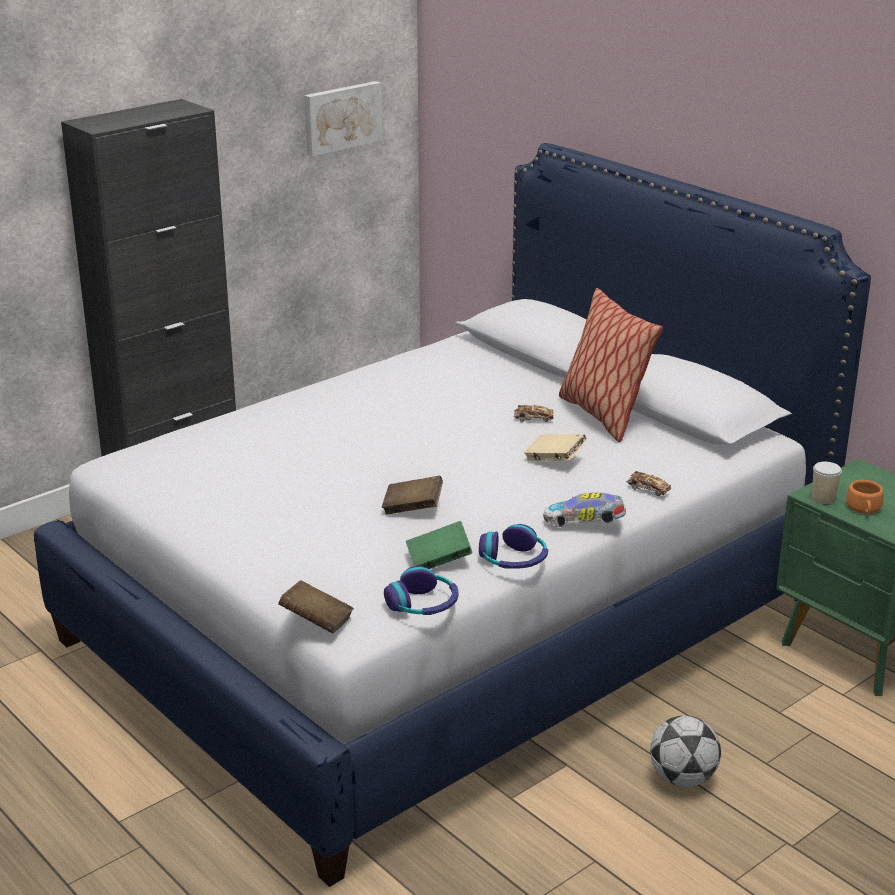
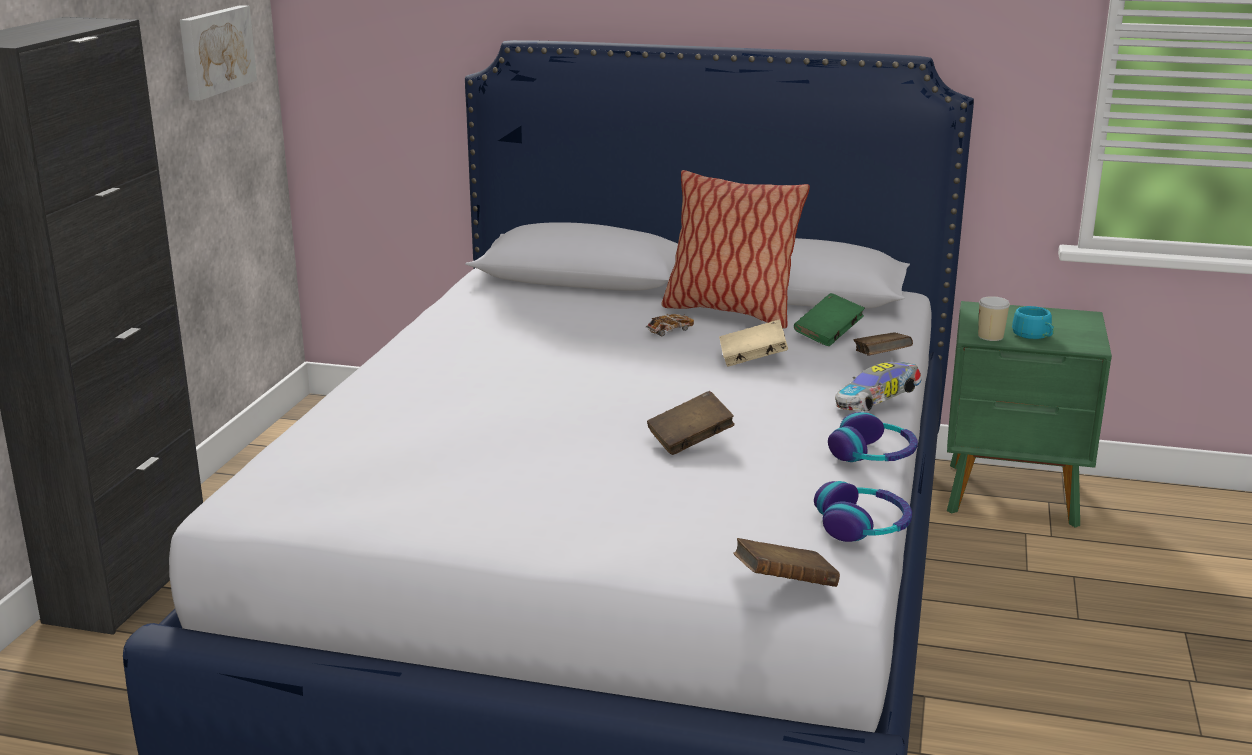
camera: 35 degrees left, 5 degrees down
green book [406,521,472,569] -> green book moved to [794,293,865,346]
toy car [626,471,671,496] -> brown book [854,332,913,356]
football [650,715,721,787] -> none
orange cup [846,480,884,514] -> turquoise cup [1012,306,1054,339]

